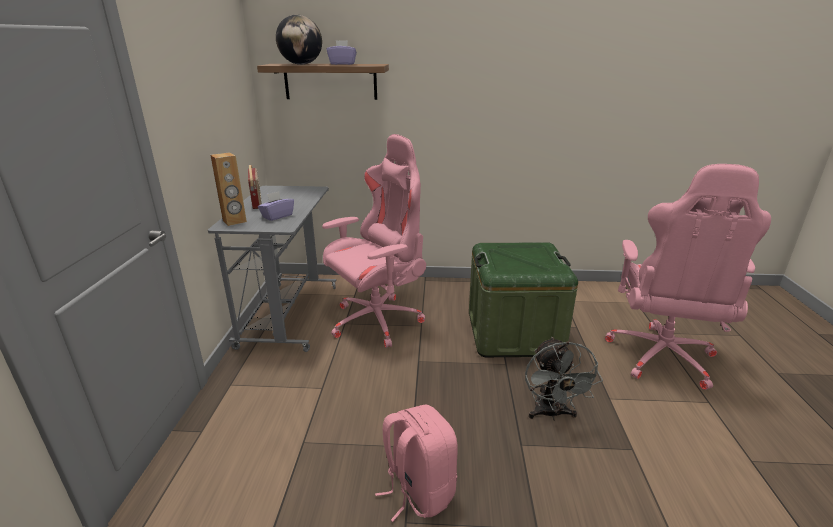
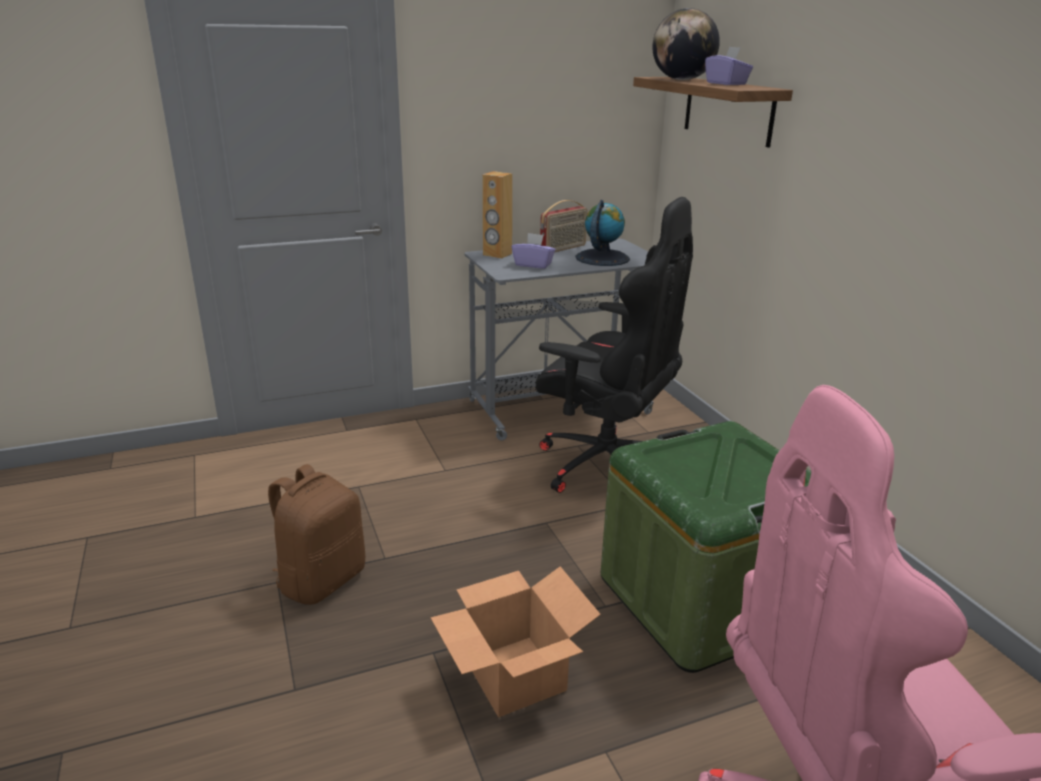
camera: 65 degrees right, 0 degrees up
pink office chair [322,134,426,348] -> black office chair [536,197,693,493]
pink backpack [375,405,458,522] -> brown backpack [268,464,365,605]
grey fan [525,337,603,421] -> cardboard box [431,566,601,717]
none -> globe [576,200,630,266]

